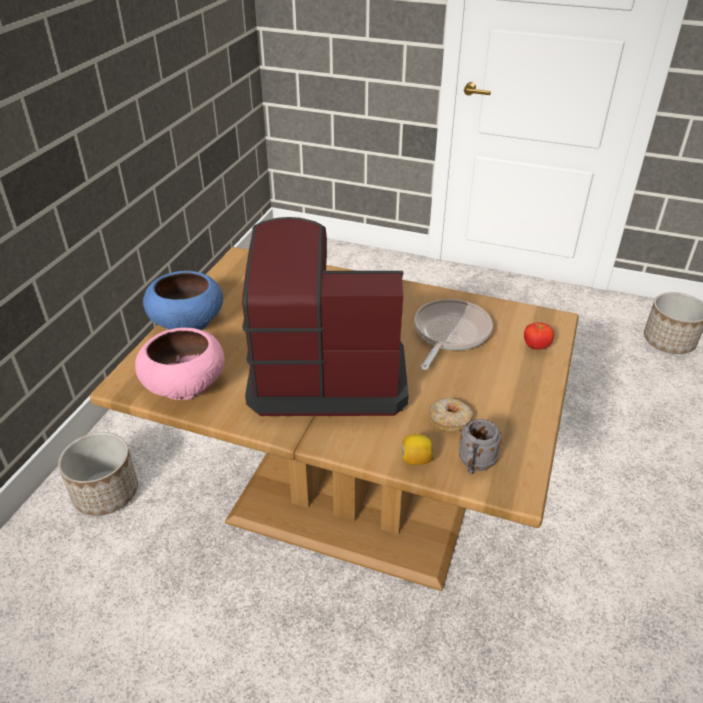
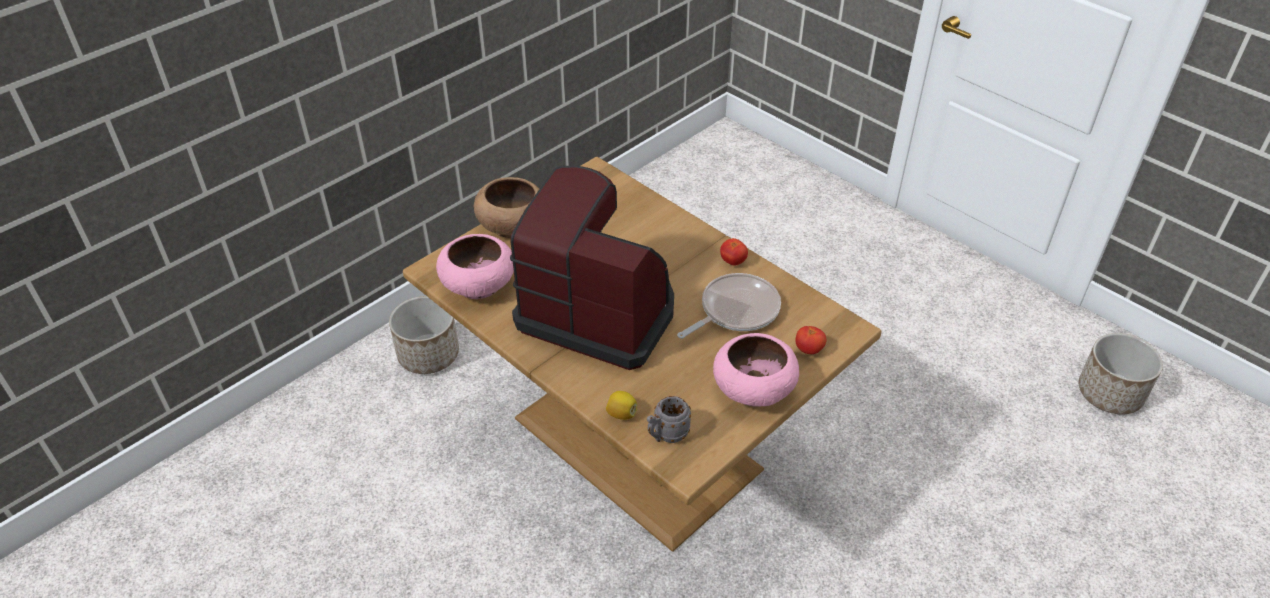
camera: 25 degrees right, 5 degrees up
blue bowl [143,271,223,330] -> brown bowl [474,177,539,238]
donut [429,397,473,432] -> none
none -> pink bowl [713,333,799,407]
none -> tomato [720,238,748,265]

